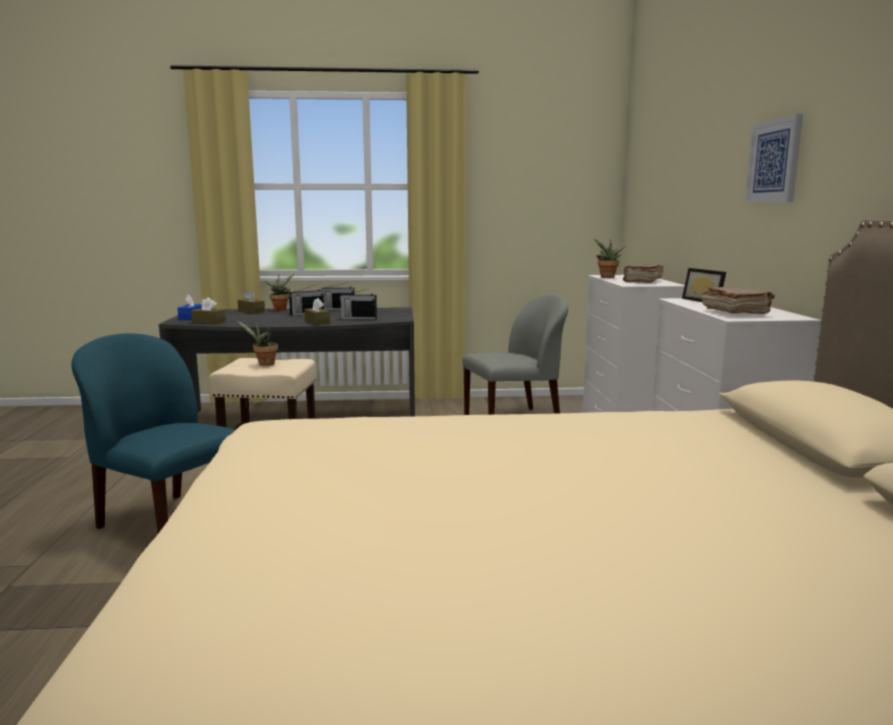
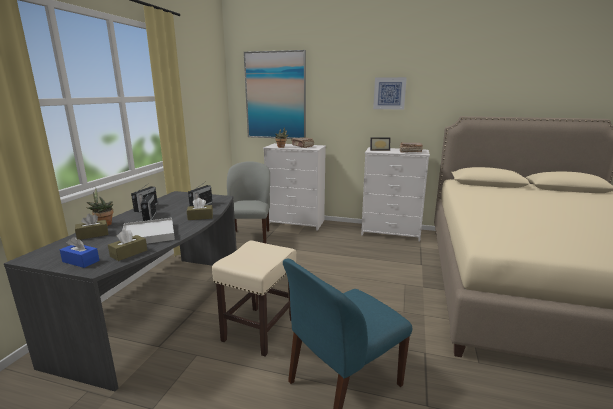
camera: 70 degrees left, 5 degrees up
potted plant [236,321,278,366] -> none
none -> white tray [122,218,175,244]
none -> picture [244,50,306,139]

